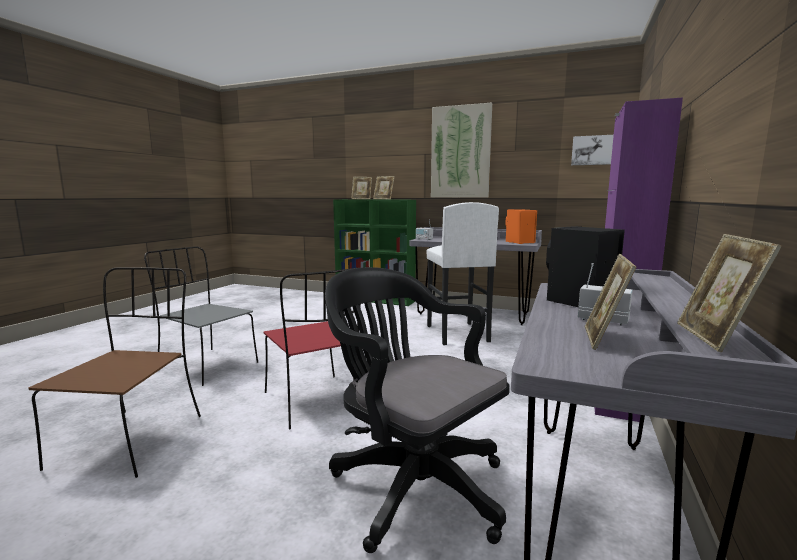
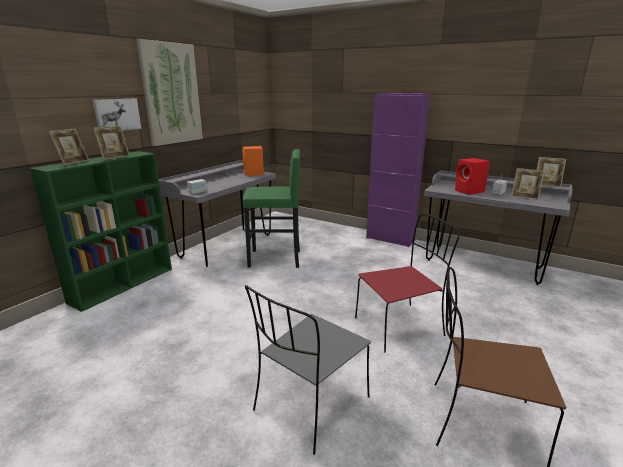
camera: 80 degrees left, 10 degrees up
black office chair [325,267,510,553] -> none
white stool [427,202,499,345] -> green stool [242,149,300,268]
black speaker [546,226,625,307] -> red speaker [455,158,490,195]
picture [571,135,614,165] -> picture moved to [93,99,141,131]

